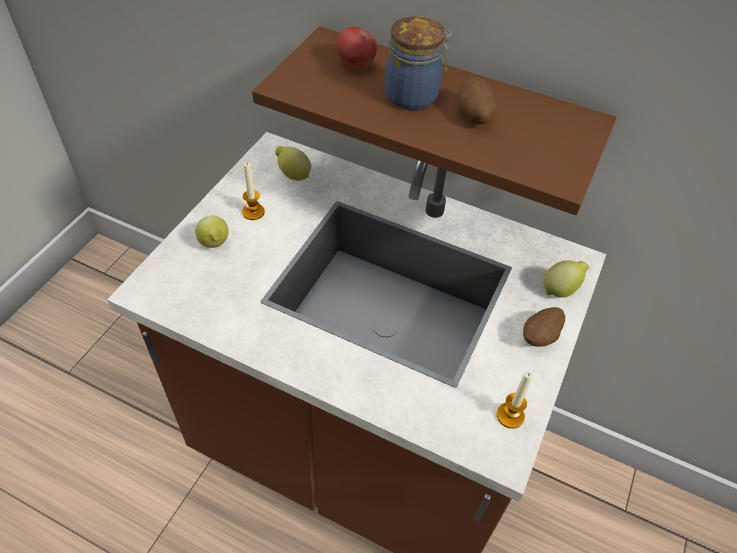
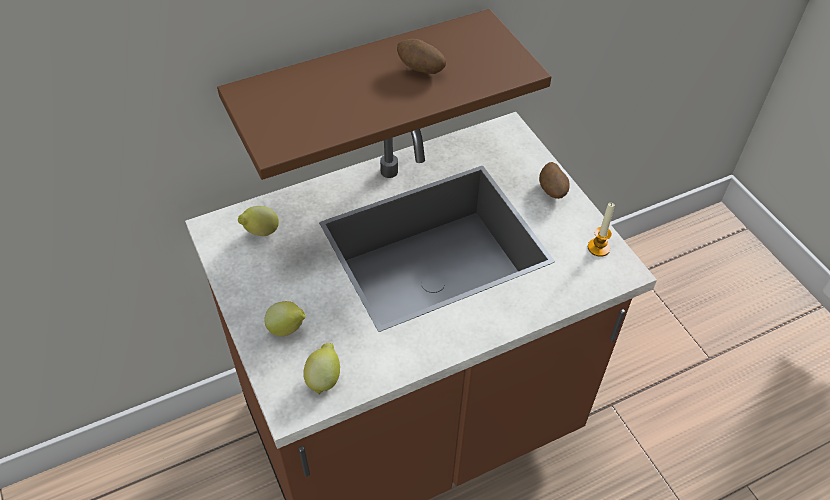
camera: 50 degrees left, 0 degrees up
candle [242,162,265,220] -> none
apple [336,27,377,68] -> none
jar [385,16,452,110] -> none
lemon [543,260,589,298] -> lemon moved to [303,343,340,395]

